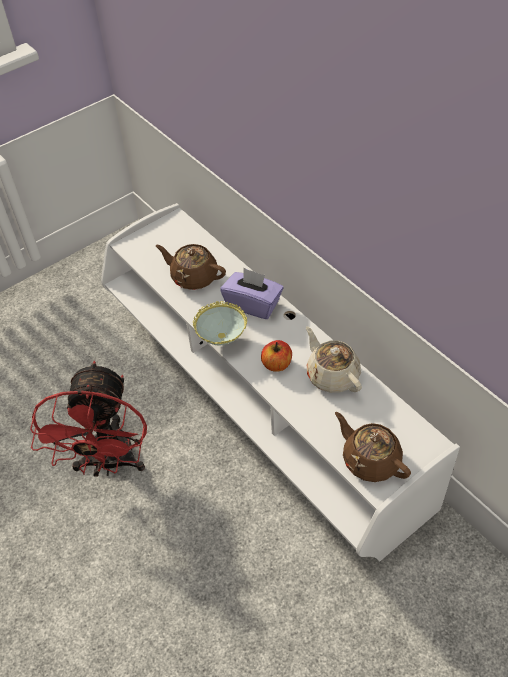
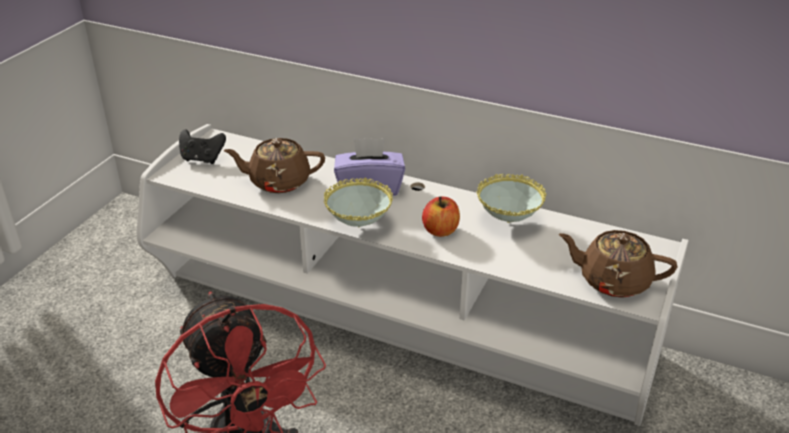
camera: 30 degrees left, 15 degrees down
beige teapot [306,326,362,393] -> bowl [477,174,546,223]
none -> black game controller [179,129,226,164]

